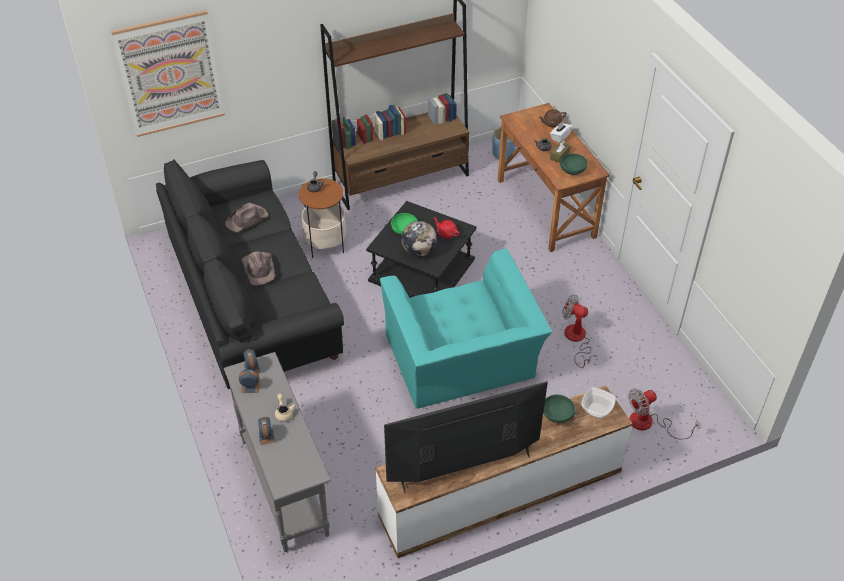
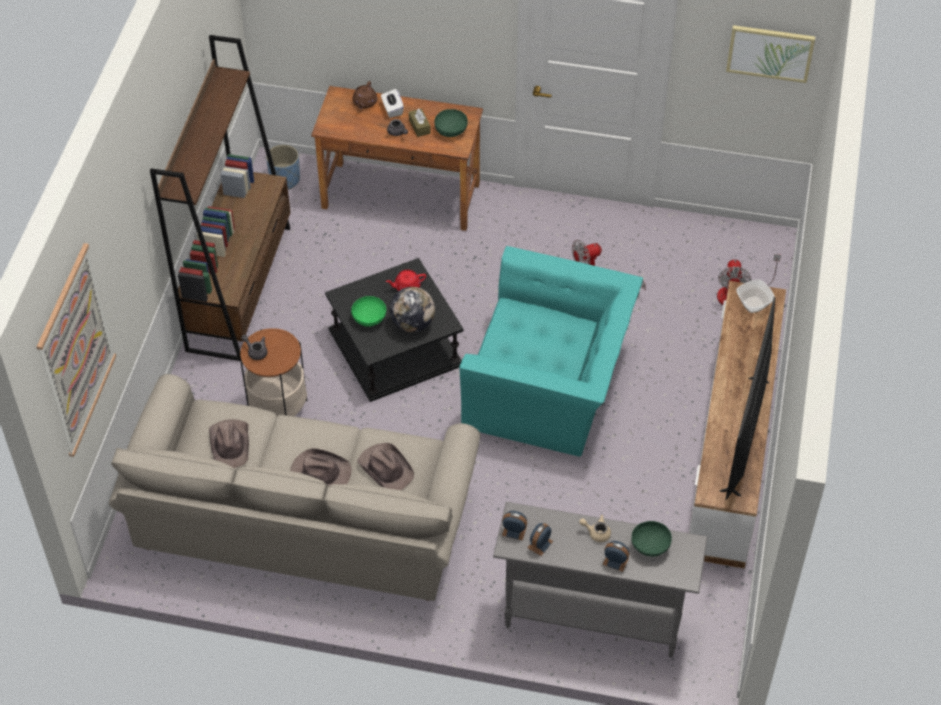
camera: 55 degrees left, 5 degrees up
black sofa [156,159,344,389] -> beige sofa [109,374,480,601]
green bowl [543,394,575,423] -> green bowl moved to [631,521,672,557]
none -> brown hat [357,443,414,490]
none -> picture [726,25,815,83]

